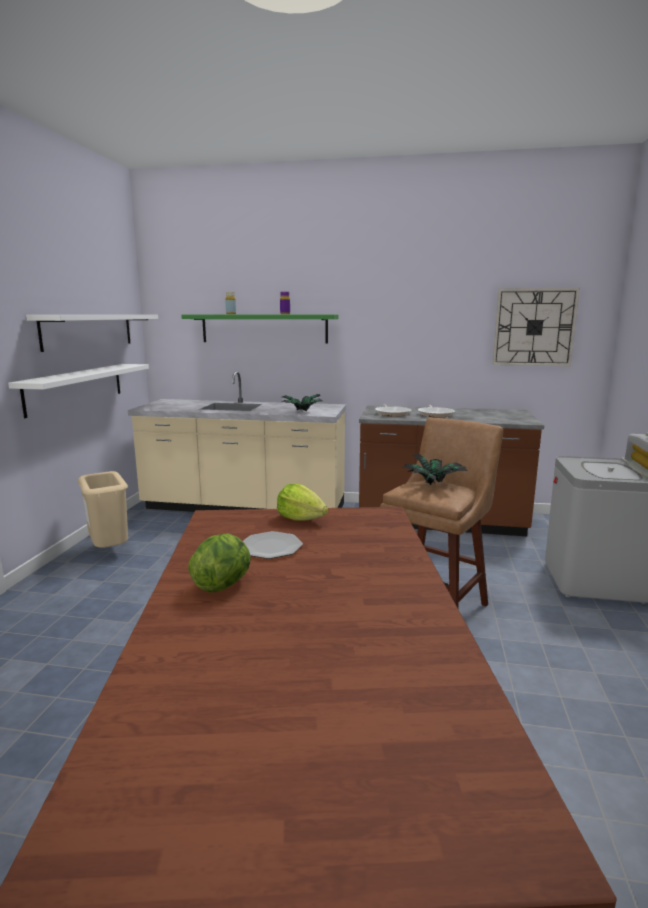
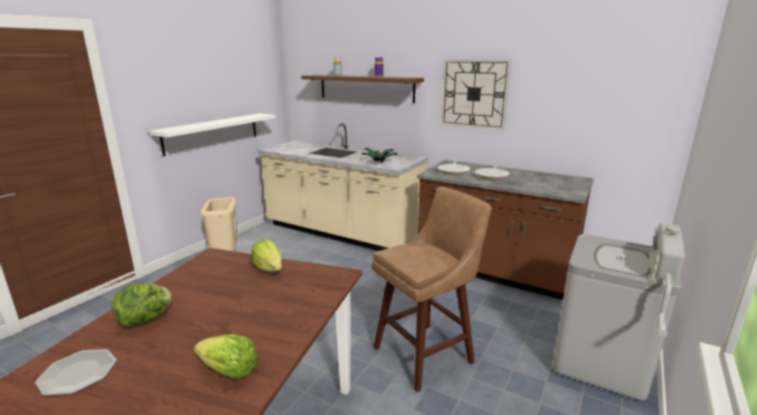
camera: 20 degrees right, 5 degrees up
white shelf [26,315,158,352] -> none
green shelf [181,315,338,343] -> brown shelf [301,75,424,103]
plate [243,531,303,559] -> plate moved to [35,349,117,396]
potted plant [402,454,468,485] -> none
wall clock [492,288,580,366] -> wall clock moved to [441,59,511,130]
none -> lettuce [194,334,259,379]

